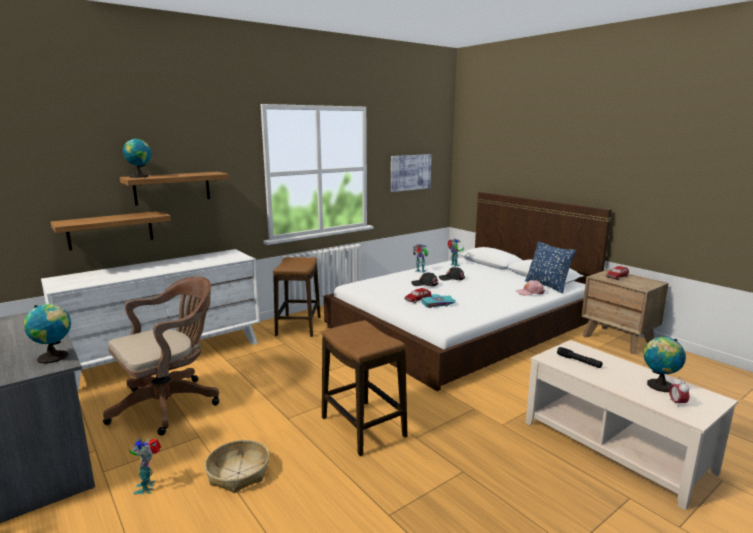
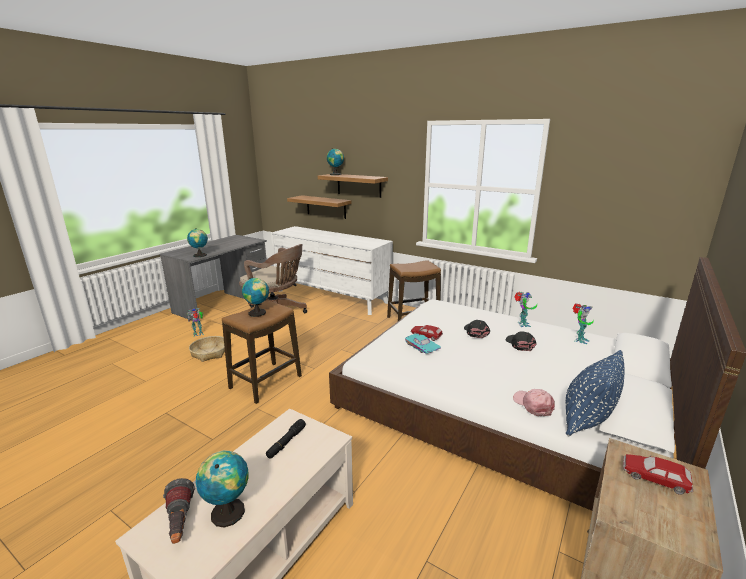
camera: 70 degrees right, 5 degrees up
picture [391,154,431,192] -> none
alarm clock [669,377,689,408] -> flashlight [163,478,195,544]
none -> globe [242,277,269,317]

